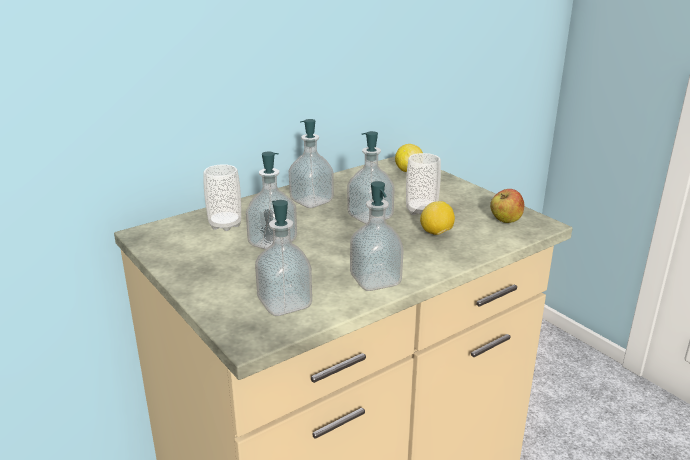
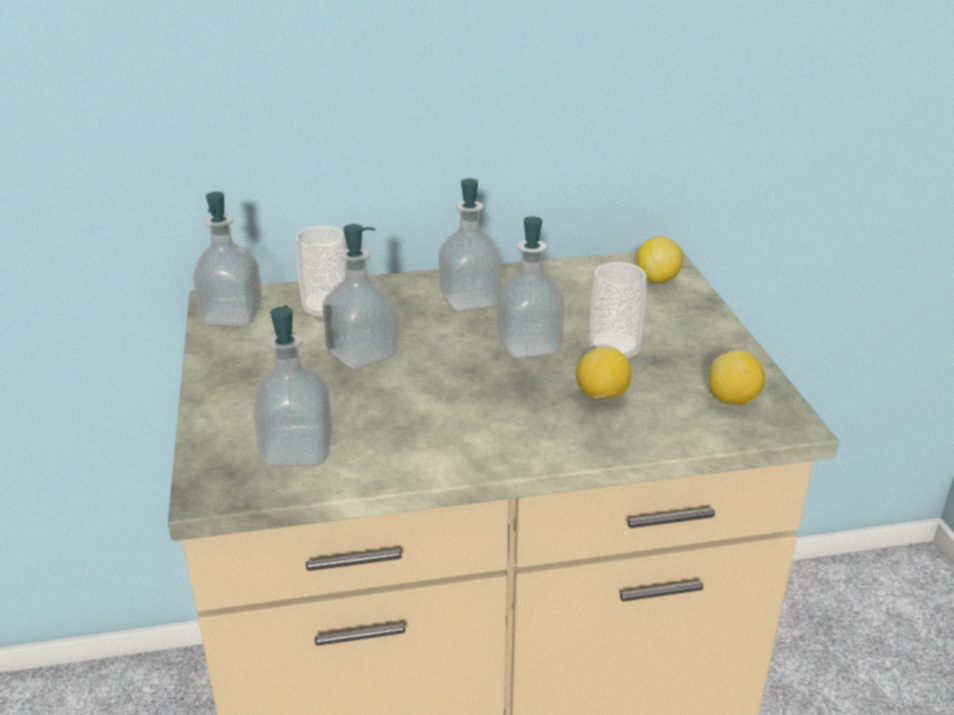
camera: 25 degrees right, 5 degrees up
soap dispenser [350,181,404,291] -> soap dispenser moved to [193,192,263,327]
apple [490,189,524,223] -> lemon [708,350,765,405]

